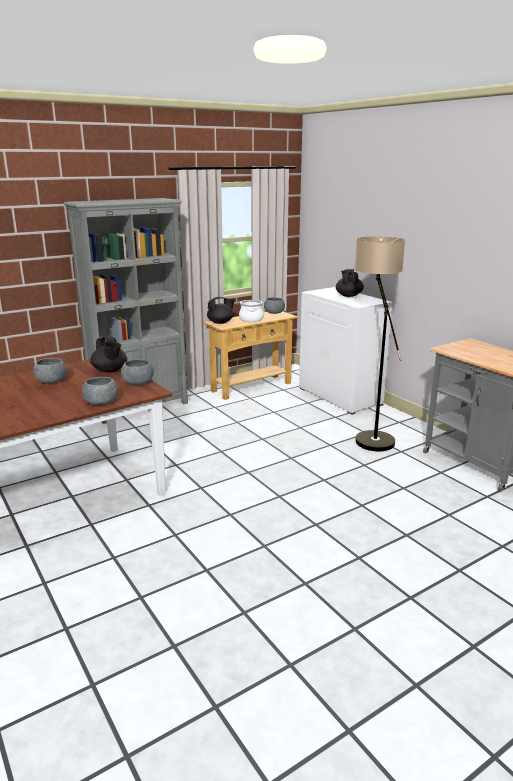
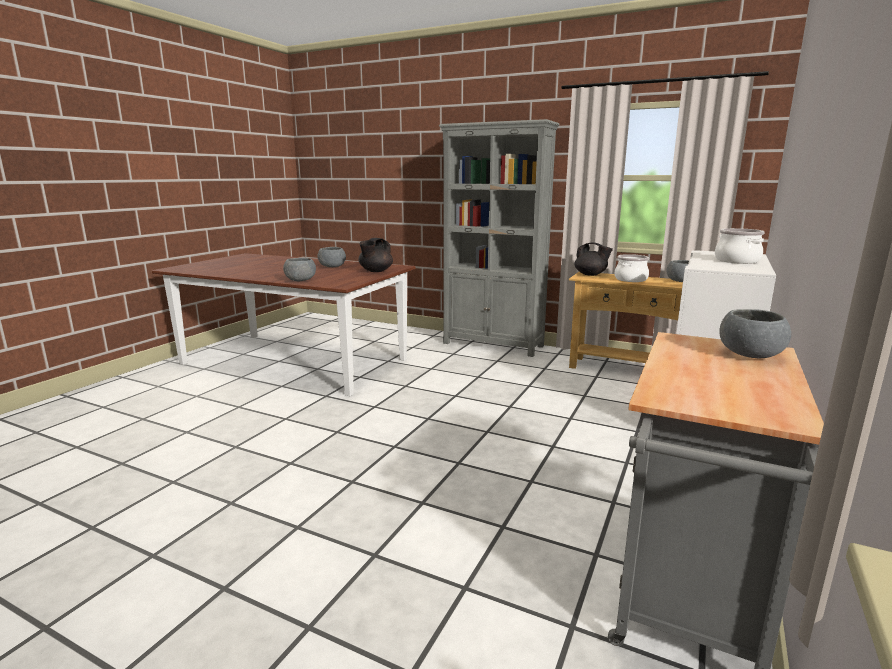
camera: 60 degrees right, 5 degrees down
grey bowl [121,359,154,385] -> grey bowl moved to [719,309,791,358]
black teapot [336,269,364,297] -> cooking pot [715,228,765,264]
floor lamp [354,236,405,451] -> none

